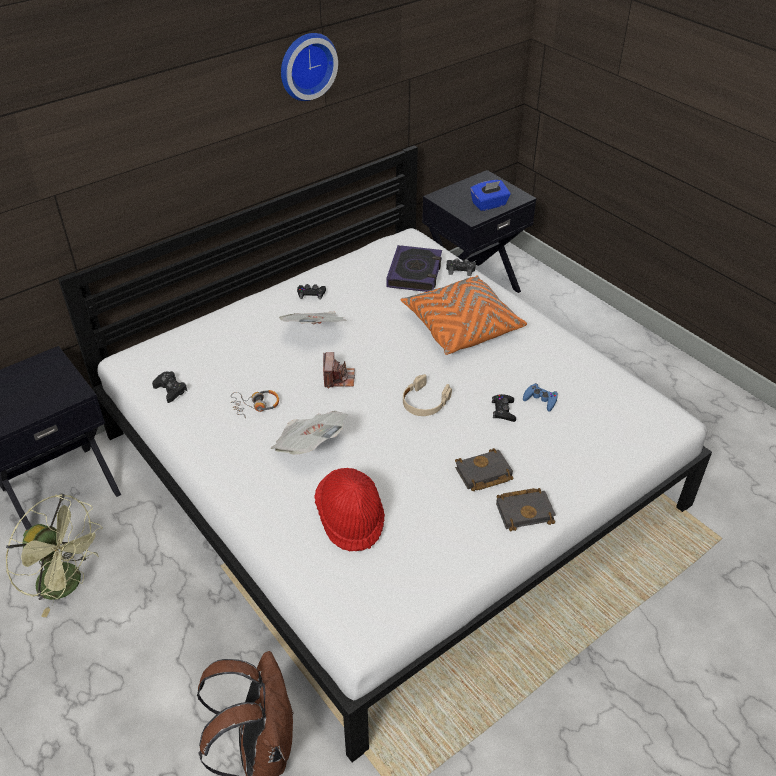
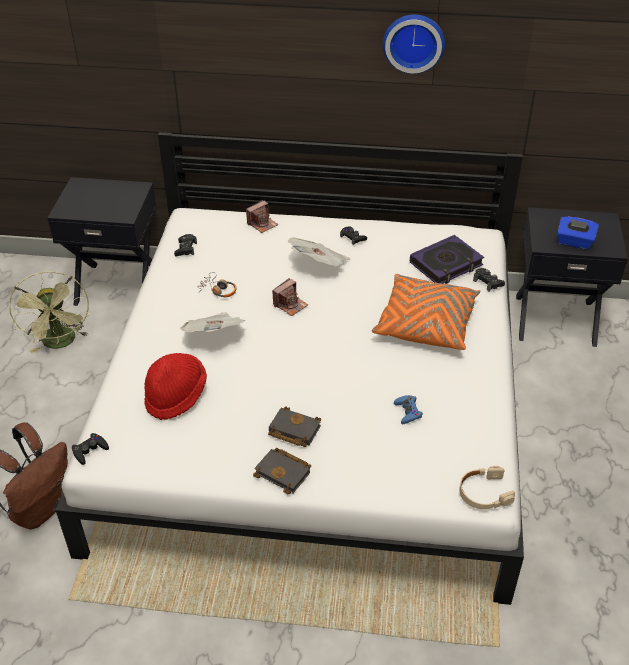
camera: 45 degrees right, 0 degrees up
beige headphones [403,374,452,416] -> beige headphones moved to [459,466,515,509]
black game controller [492,394,516,422] -> black game controller moved to [72,433,109,465]
none -> camera [246,200,278,233]

